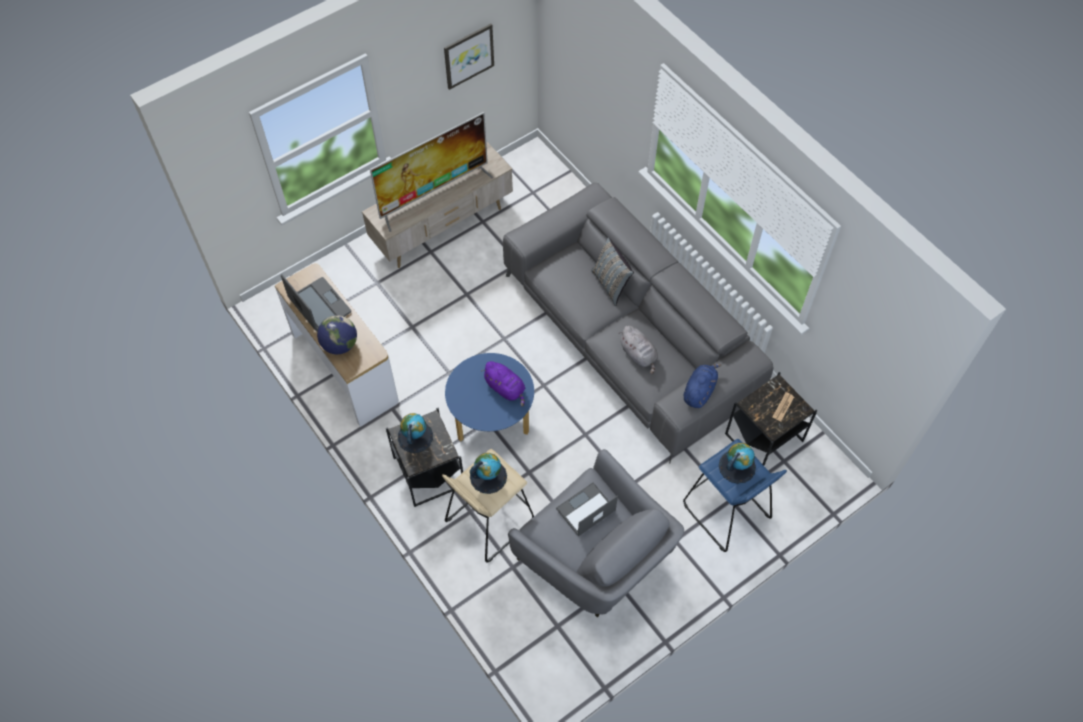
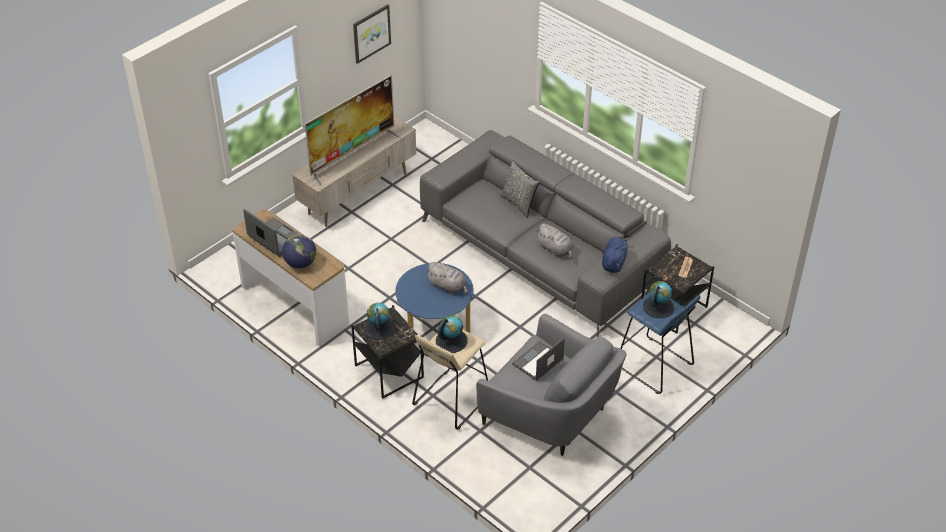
camera: 10 degrees left, 15 degrees down
purple plush toy [481,361,525,407] -> grey plush toy [426,262,468,294]

